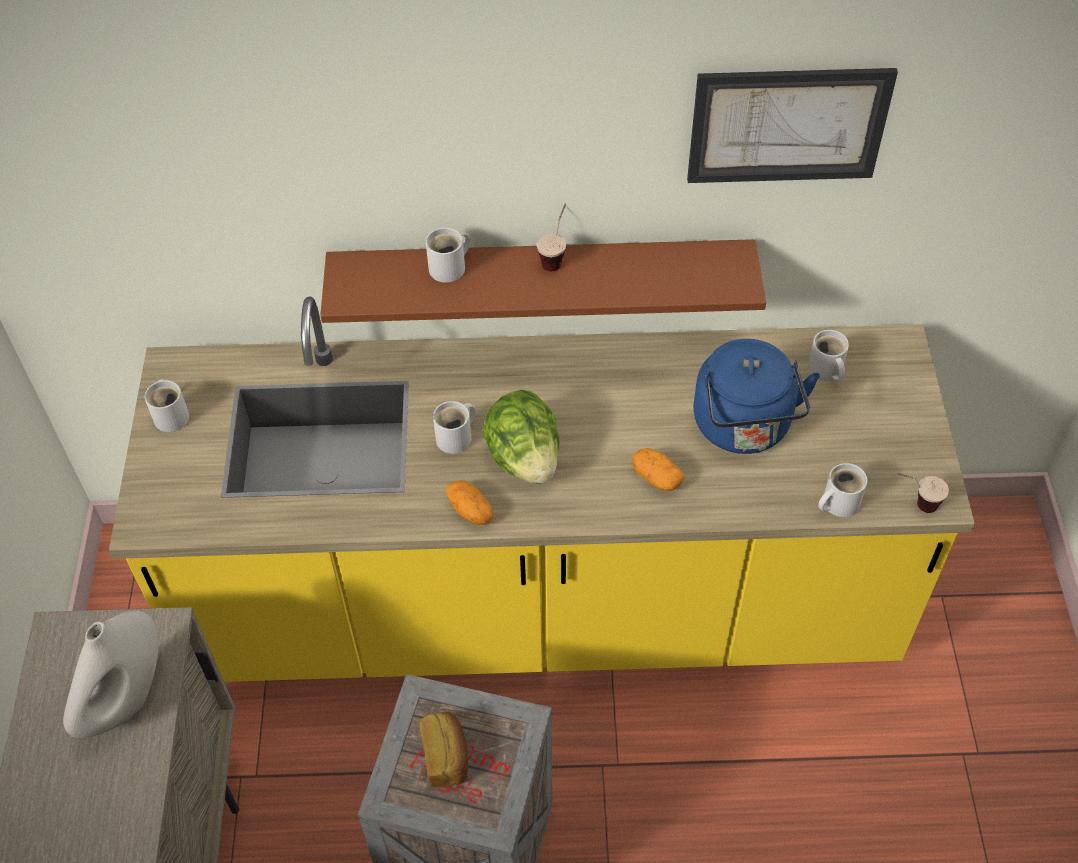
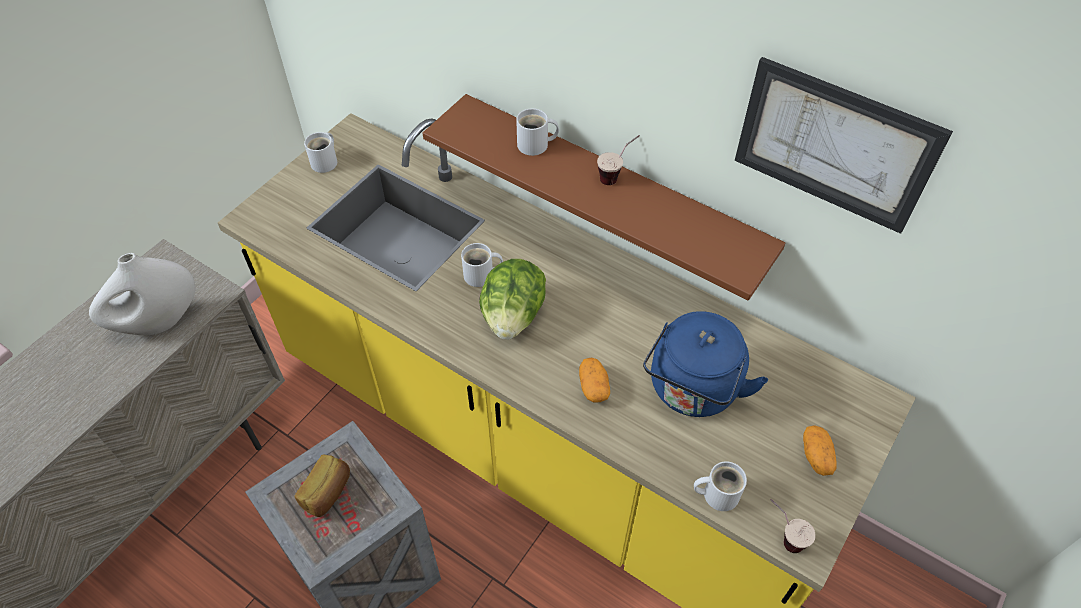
camera: 35 degrees right, 0 degrees up
potato [447,480,493,525] -> potato moved to [803,425,837,476]
white mug [808,330,849,382] -> none

